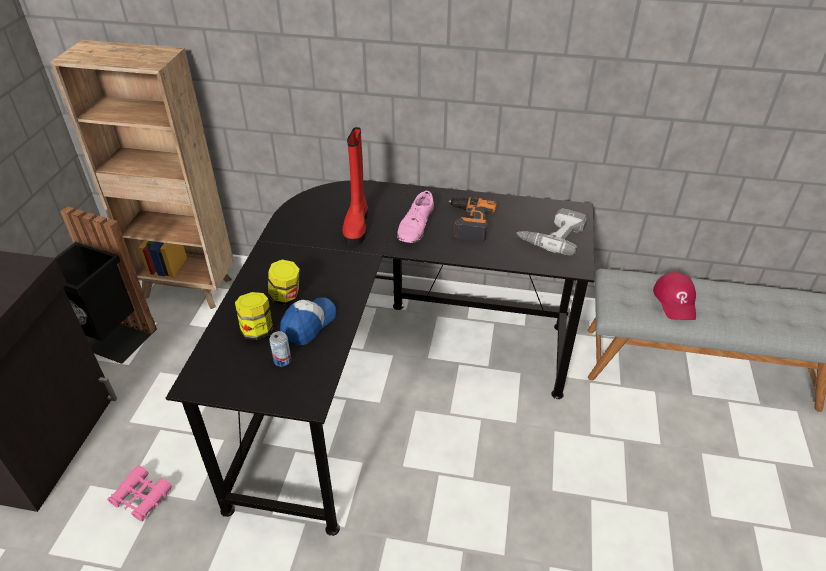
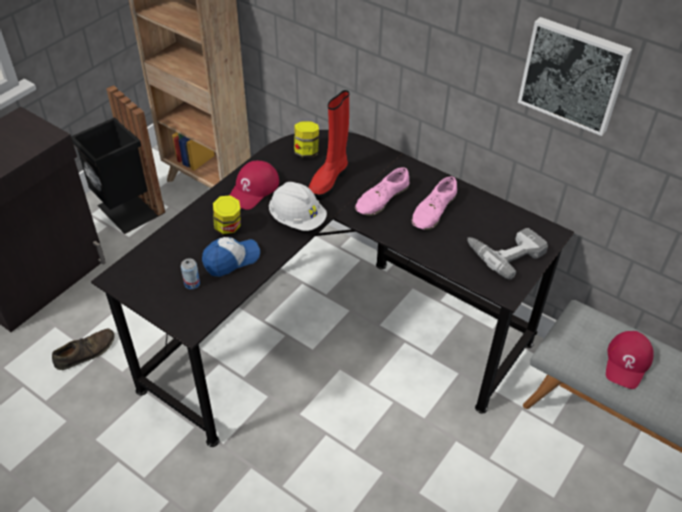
camera: 25 degrees right, 5 degrees up
pink binoculars [108,465,172,522] -> brown shoe [52,329,115,370]
jar [235,292,273,340] -> jar moved to [294,121,319,158]
power drill [449,197,497,241] -> pink shoe [411,176,457,230]
none -> red cap [230,160,279,210]
none -> white hard hat [269,182,327,231]
none -> picture [518,17,632,136]

